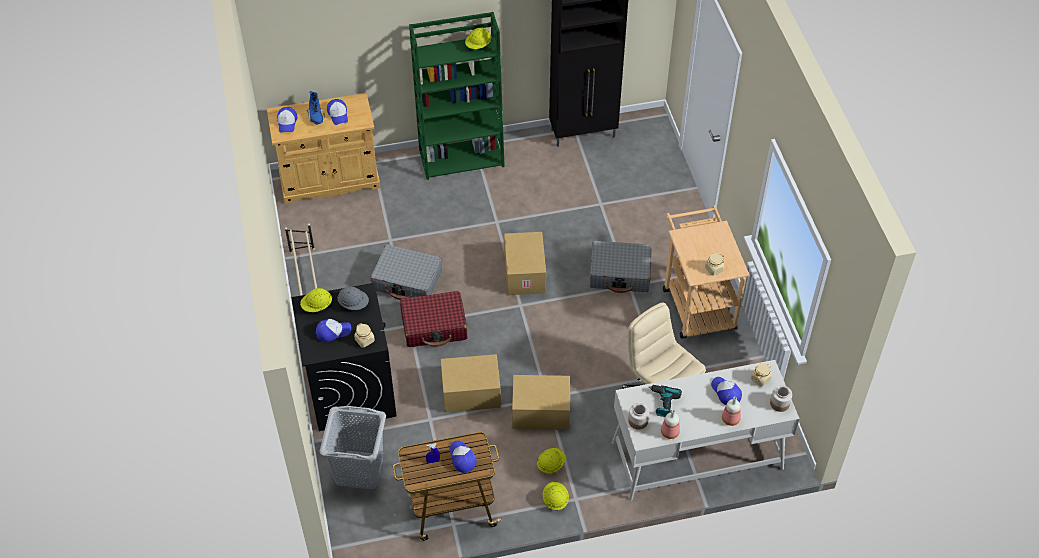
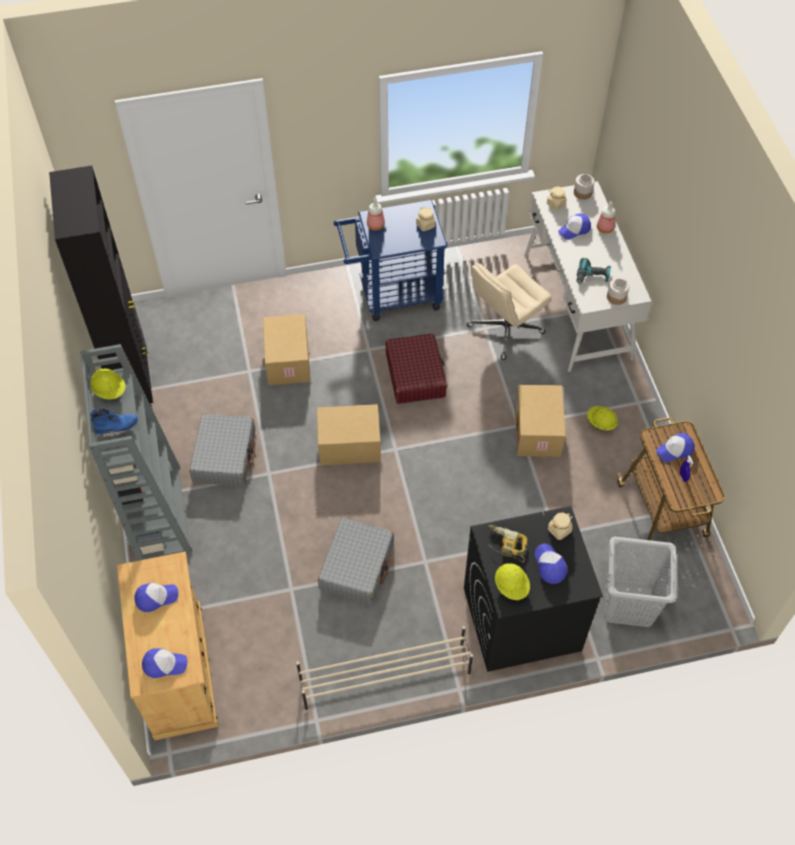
camera: 90 degrees left, 5 degrees up
blue boot [307,91,325,124] -> blue boot moved to [90,408,138,439]
grey hard hat [338,286,369,310] -> power drill [488,525,528,563]
red suitcase [400,291,467,347] -> red suitcase moved to [385,333,447,404]
green bookcase [409,12,505,180] -> grey bookcase [80,344,192,561]
cardboard box [441,354,501,412] -> cardboard box moved to [263,314,311,385]
yellow hard hat [543,482,569,510] -> none
grey suitcase [590,241,651,293] -> grey suitcase moved to [189,413,255,487]
bottle [661,410,680,439] -> bottle moved to [367,198,385,230]
beige cart [663,205,750,339] -> blue cart [333,200,448,321]

